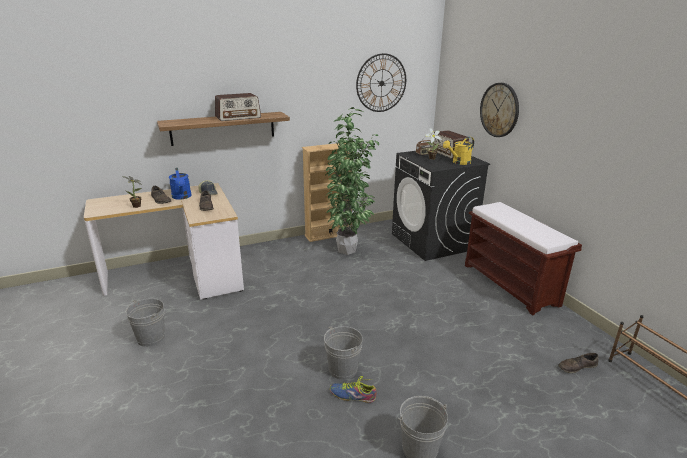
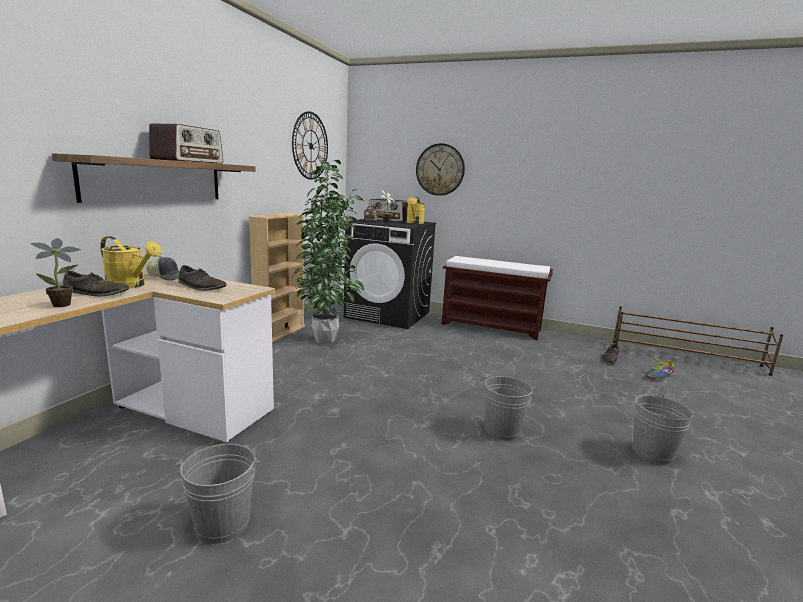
camera: 45 degrees left, 10 degrees down
blue watering can [169,168,192,200] -> yellow watering can [100,236,161,288]
shoe [330,376,377,403] -> shoe moved to [645,359,675,380]

